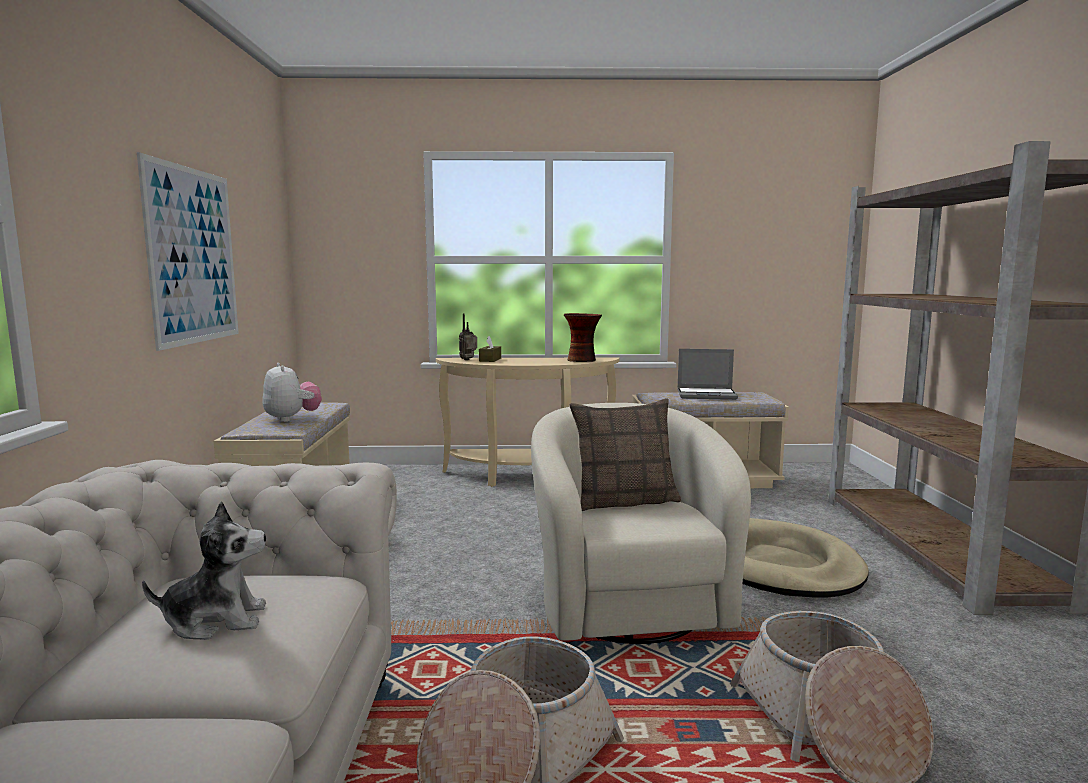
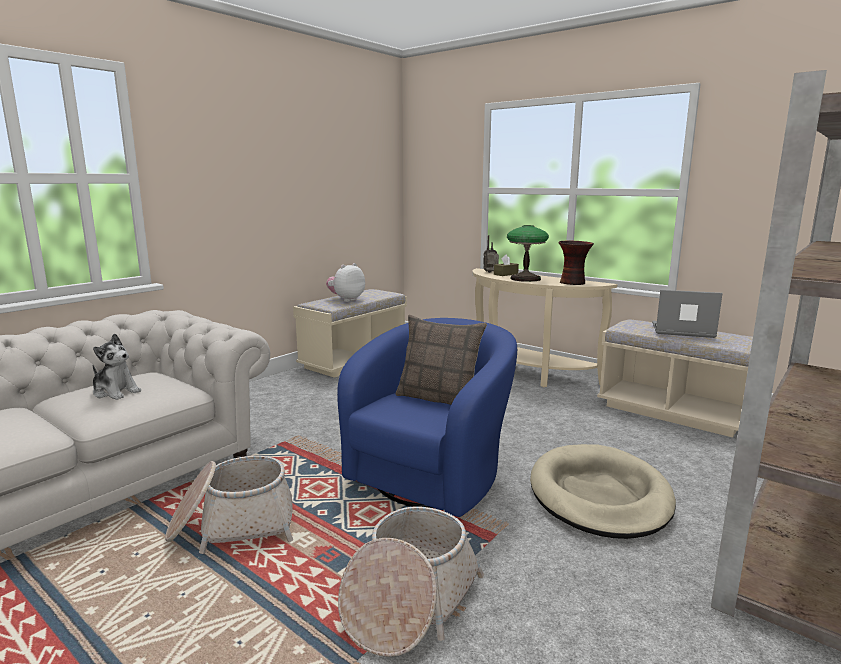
camera: 40 degrees right, 5 degrees up
picture [137,152,239,351] -> none
plush toy [262,363,322,422] -> plush toy turned 150 degrees counterclockwise [326,263,365,302]
beige armchair [531,403,751,644] -> blue armchair [337,318,517,517]
laptop [677,349,738,400] -> laptop turned 150 degrees clockwise [652,290,723,338]
none -> table lamp [507,225,549,282]

